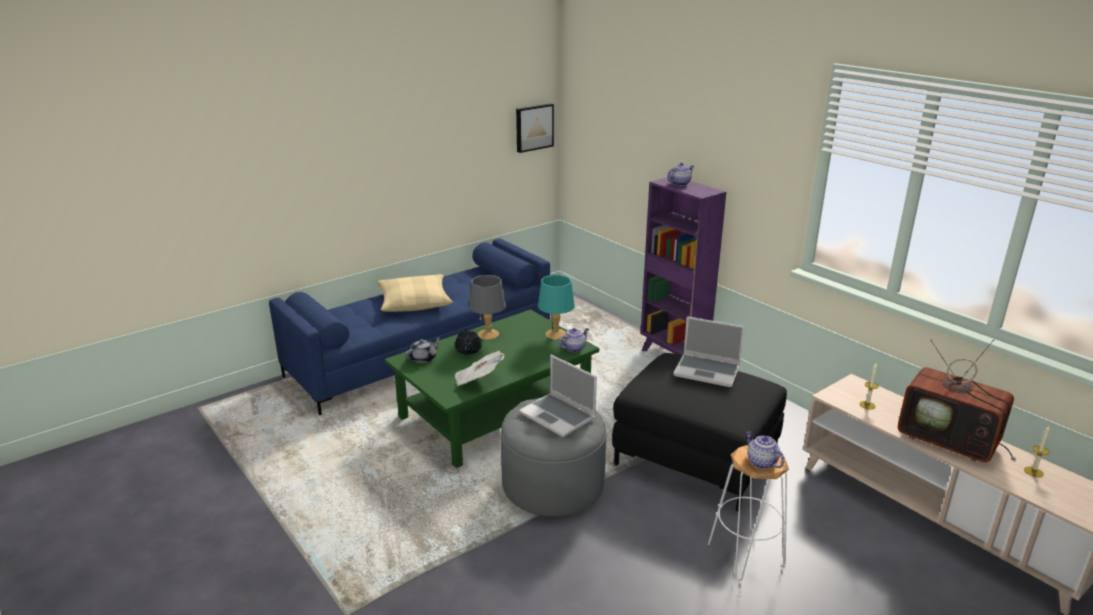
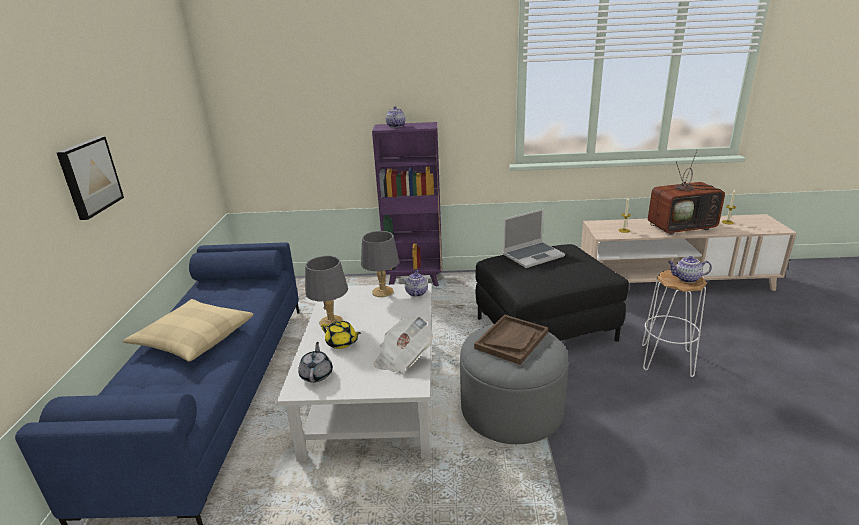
camera: 50 degrees left, 0 degrees up
green coffee table [384,309,599,468] -> white coffee table [277,283,431,462]
black teapot [455,329,482,354] -> yellow teapot [321,321,361,349]
picture [516,103,554,153] -> picture moved to [56,136,124,220]
laptop [519,355,597,437] -> brown tray [474,315,548,365]
turquoise table lamp [538,275,575,340] -> grey table lamp [361,231,399,297]

